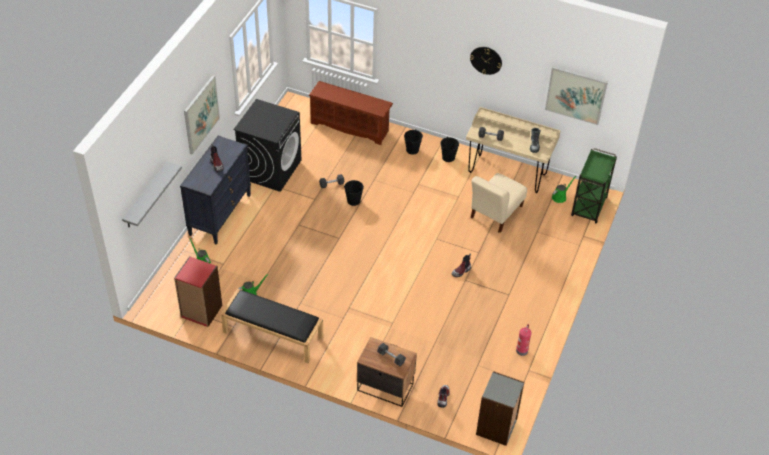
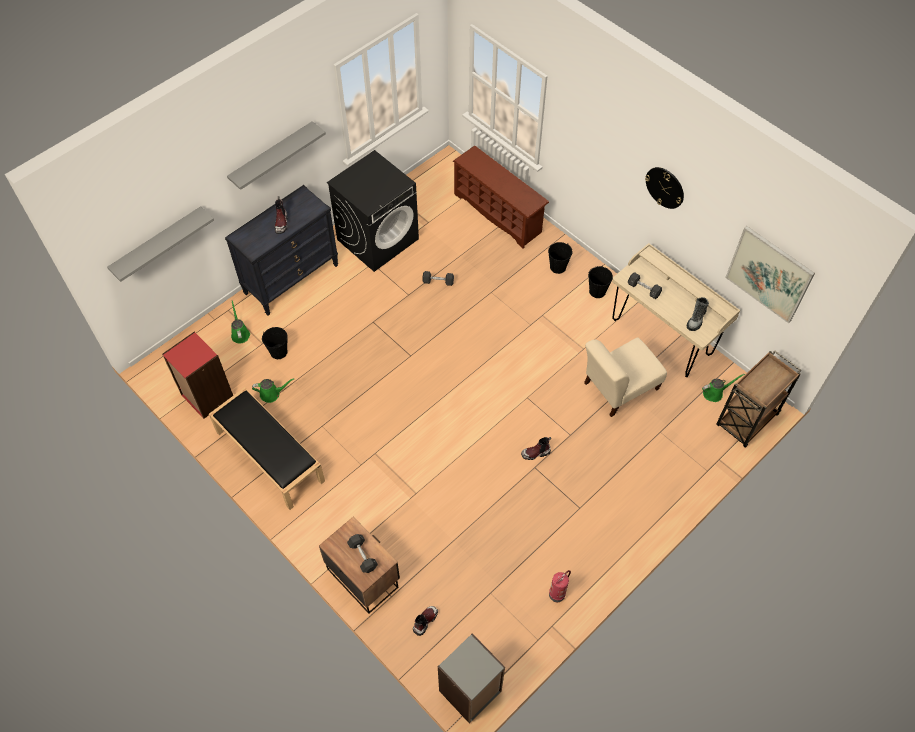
camera: 25 degrees right, 10 degrees up
picture [184,75,220,155] -> grey shelf [227,121,326,190]
black bucket [344,180,364,206] -> black bucket moved to [262,327,288,359]
green cart [571,148,617,224] -> brown cart [716,351,801,447]

